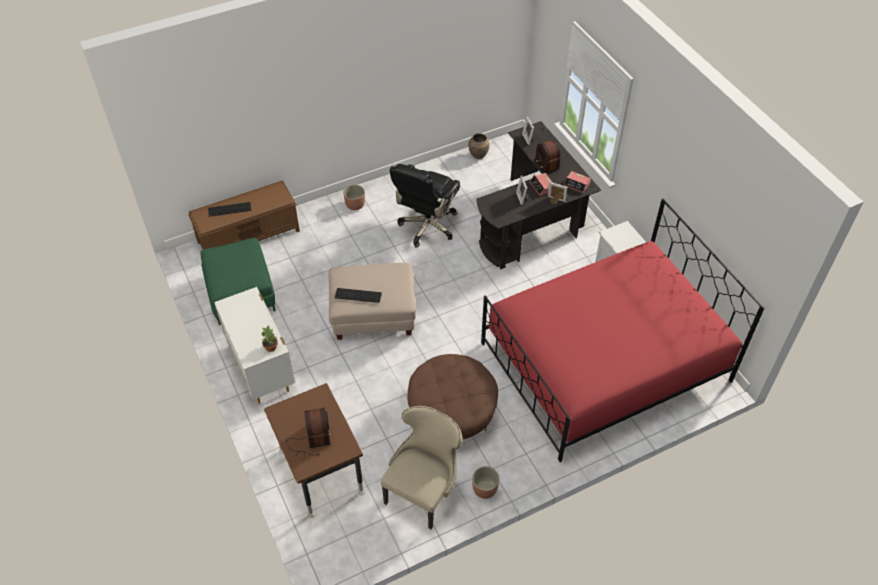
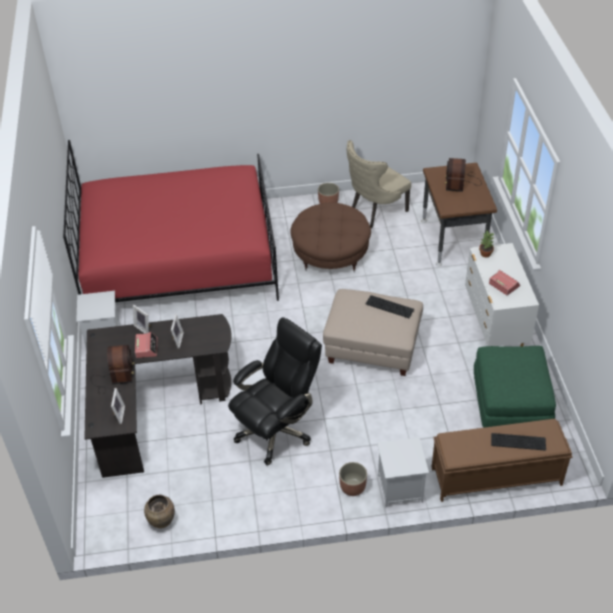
camera: 160 degrees left, 5 degrees down
alarm clock [564,171,591,193] -> alarm clock moved to [489,270,520,295]
none -> grey nightstand [377,437,429,508]

